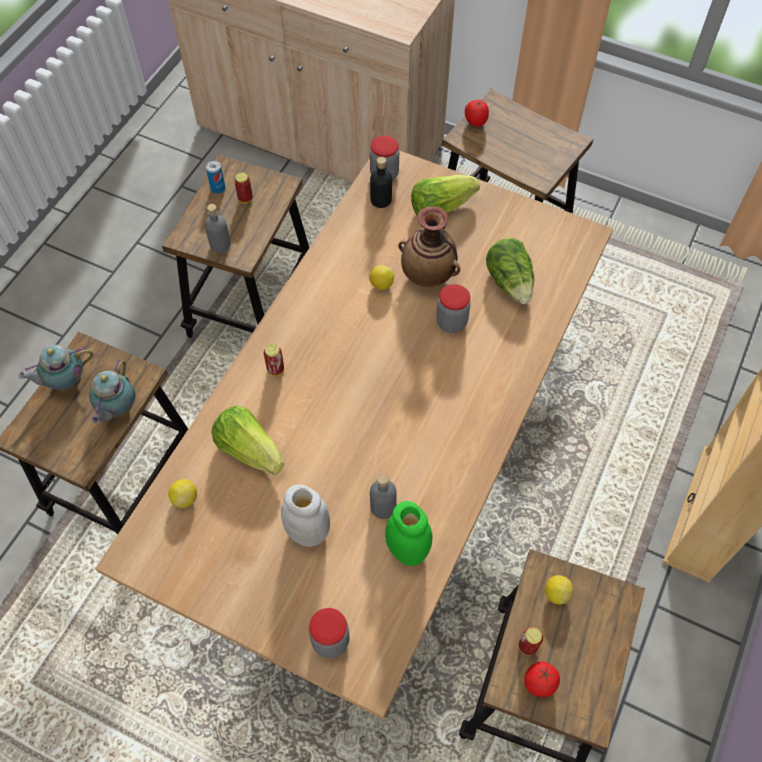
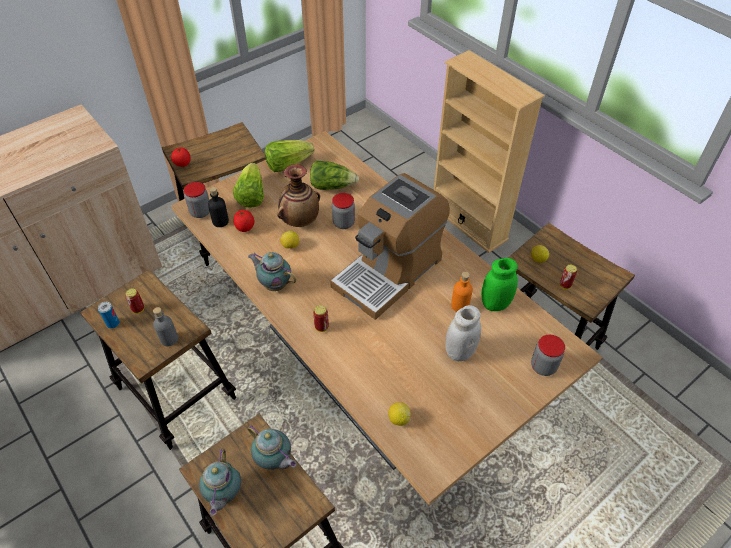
camera: 65 degrees left, 10 degrees down
lettuce [211,406,284,475] -> lettuce moved to [265,140,314,172]
grey bottle [370,474,397,519] -> orange bottle [451,272,473,312]
tomato [524,661,560,697] -> tomato moved to [234,210,254,232]
none -> teapot [248,252,296,291]
none -> coffee machine [330,173,450,320]

